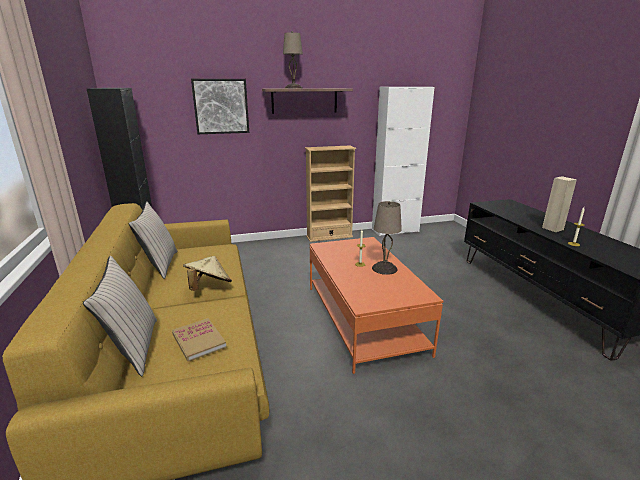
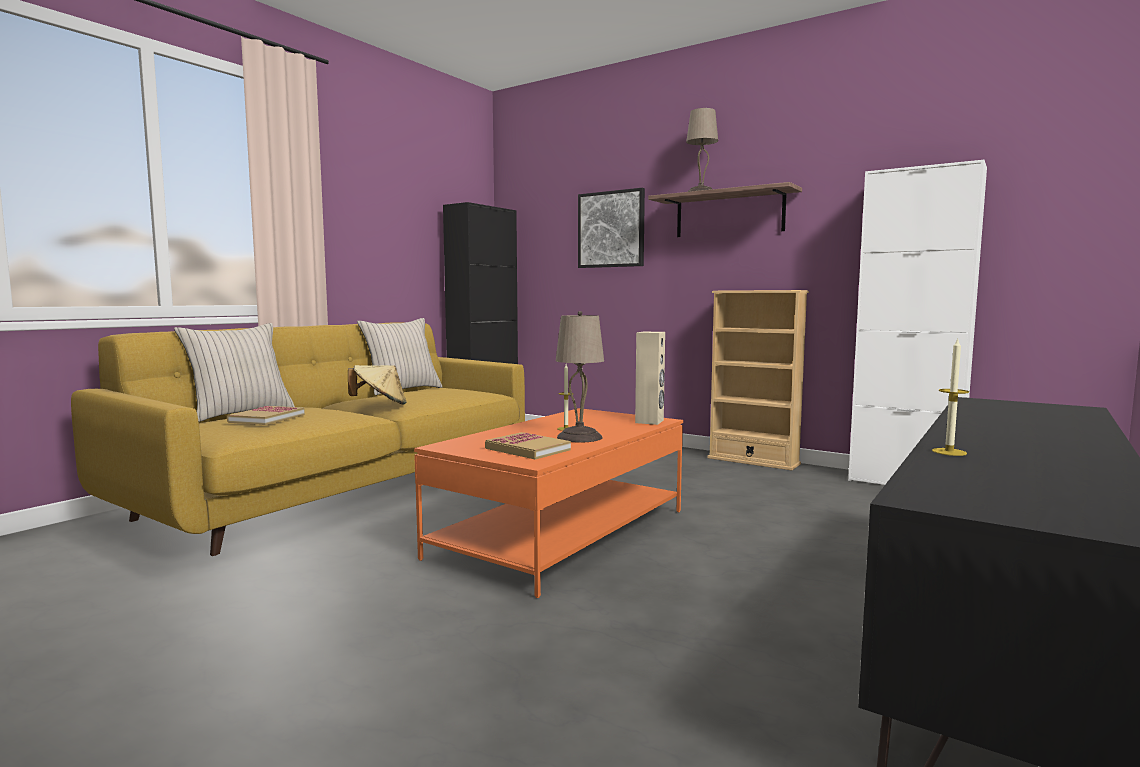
camera: 50 degrees right, 15 degrees down
beige speaker [542,176,577,232] -> beige speaker moved to [635,332,665,425]
none -> book [485,432,571,460]

